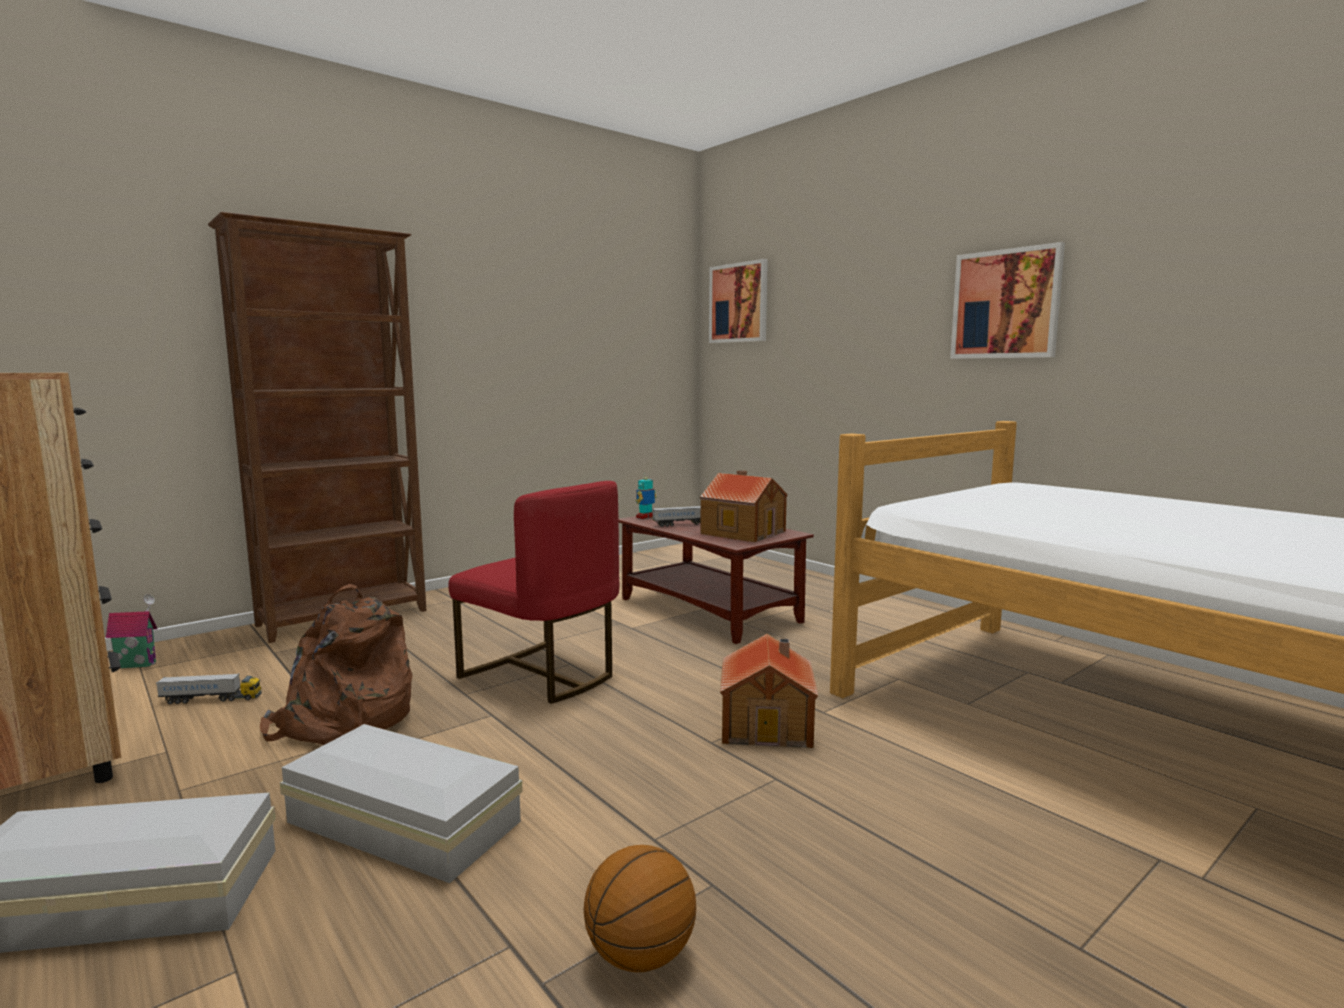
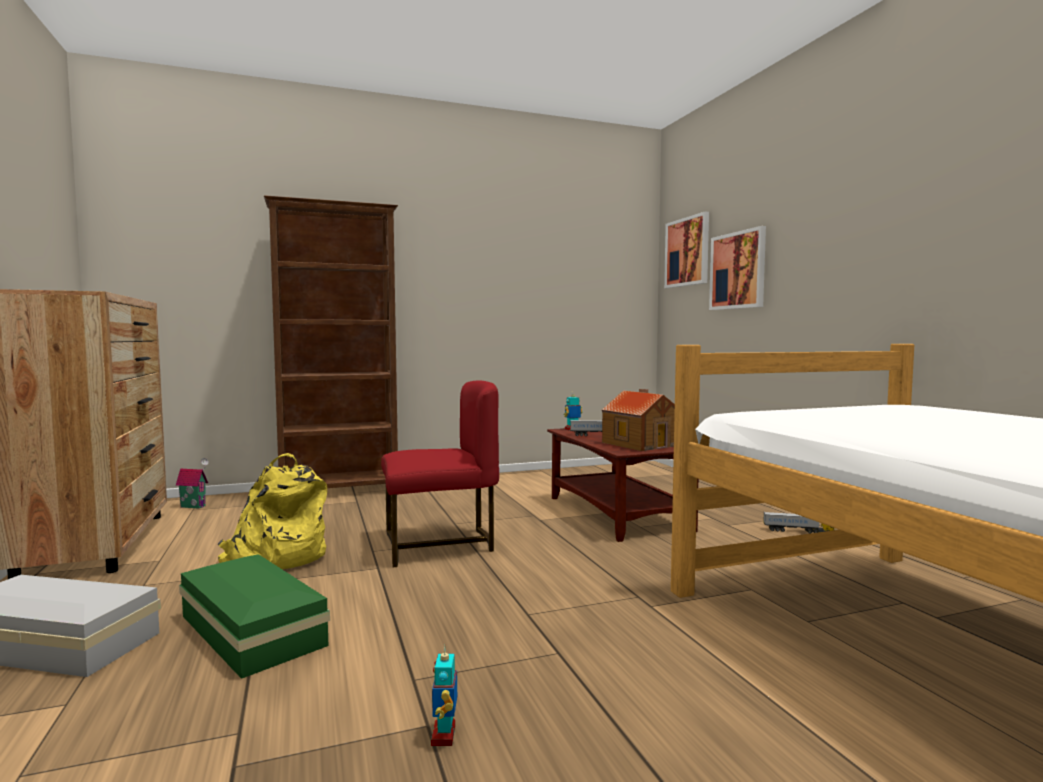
camera: 20 degrees right, 5 degrees down
toy truck [156,673,262,704] -> toy truck moved to [763,512,834,533]
brown backpack [260,584,413,745] -> yellow backpack [217,453,327,569]
white storage box [280,724,523,883] -> green storage box [179,554,330,679]
red chair [449,481,619,704] -> red chair turned 75 degrees counterclockwise [381,380,499,567]
basketball [584,845,696,972] -> none
toy house [720,634,818,748] -> none
picture [950,242,1065,359] -> picture moved to [709,226,766,310]
none -> toy robot [431,645,457,746]

